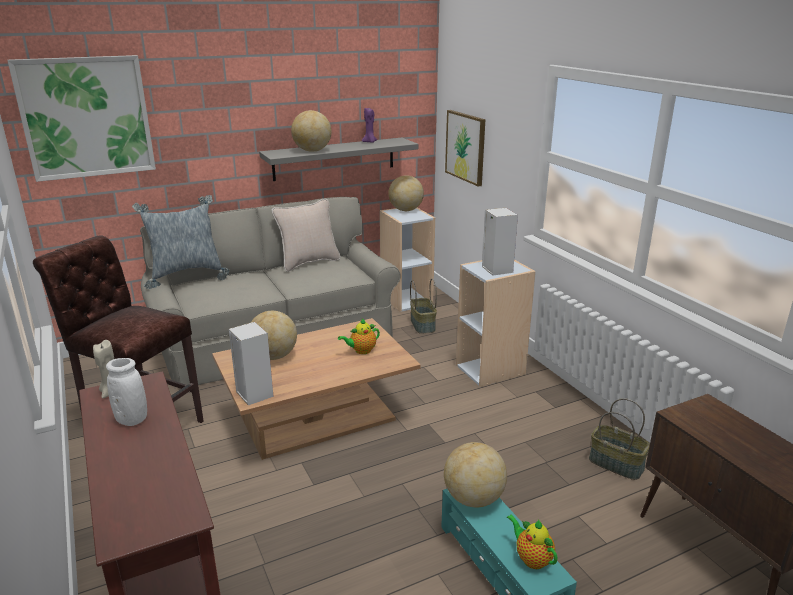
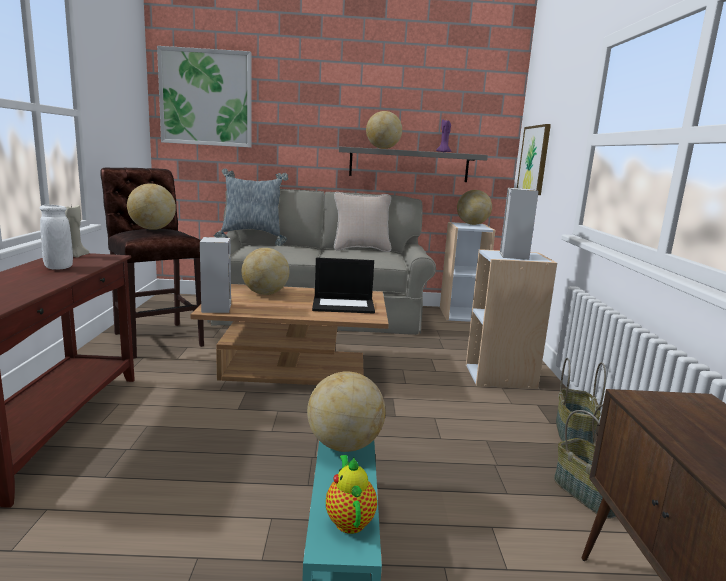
camera: 25 degrees right, 10 degrees down
teapot [338,319,380,354] -> laptop [312,258,375,314]
basket [410,279,437,334] -> basket moved to [556,358,606,444]
none -> globe [127,183,176,230]

